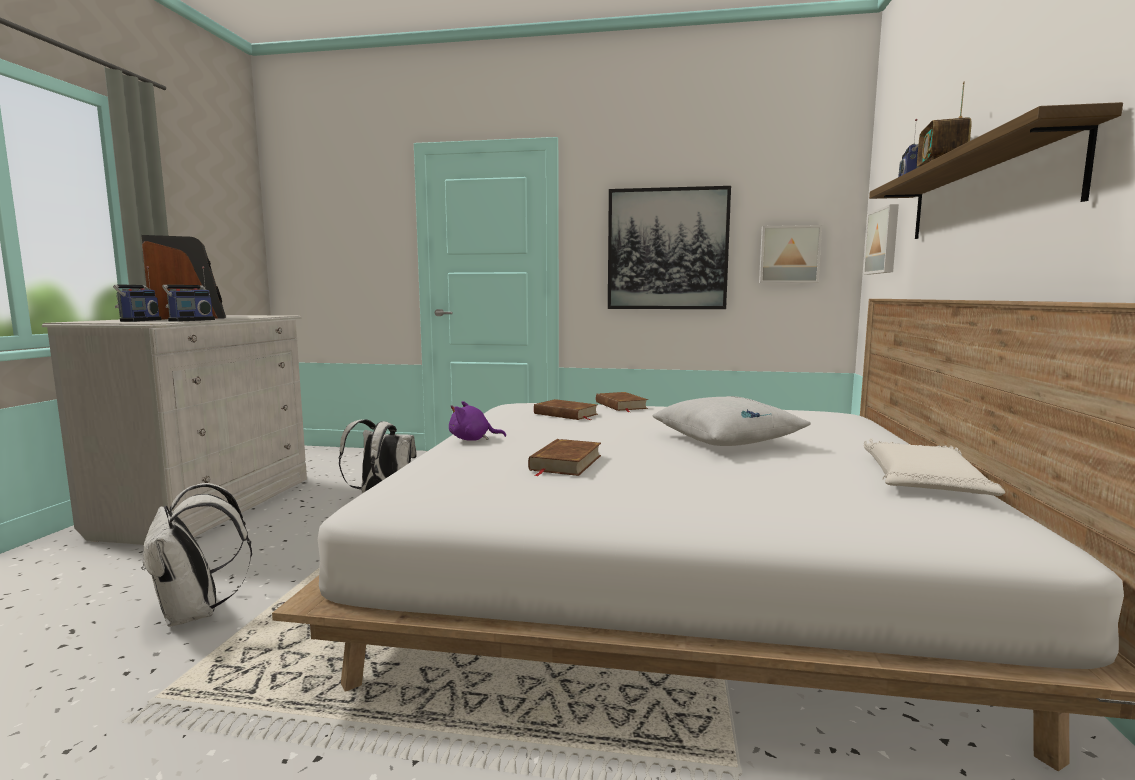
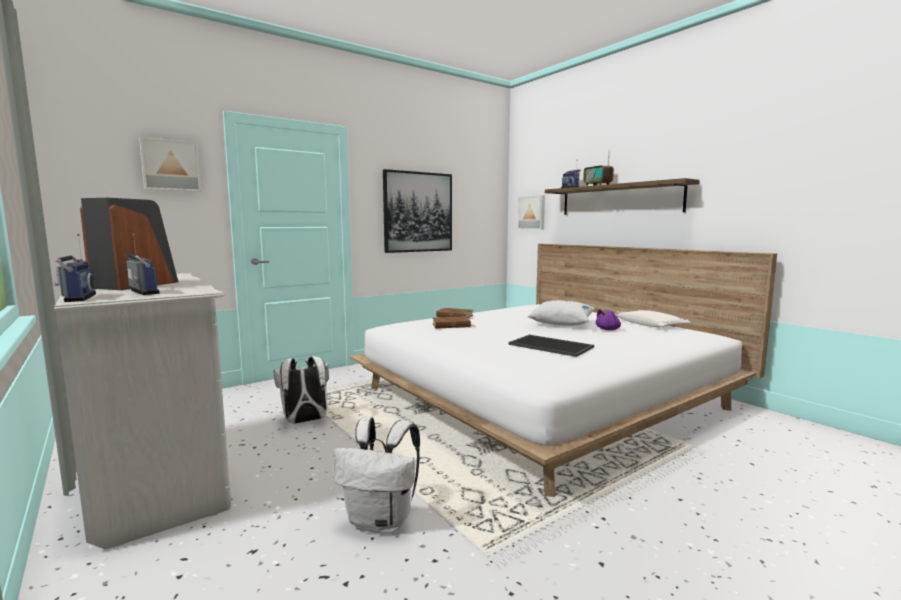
camera: 45 degrees left, 0 degrees up
radio [162,267,215,322] -> radio moved to [54,234,96,302]
purple plush toy [449,401,506,441] -> purple plush toy moved to [596,309,621,330]
brown book [528,439,601,476] -> tray [508,335,594,357]
picture [759,225,822,283] -> picture moved to [139,137,201,192]

